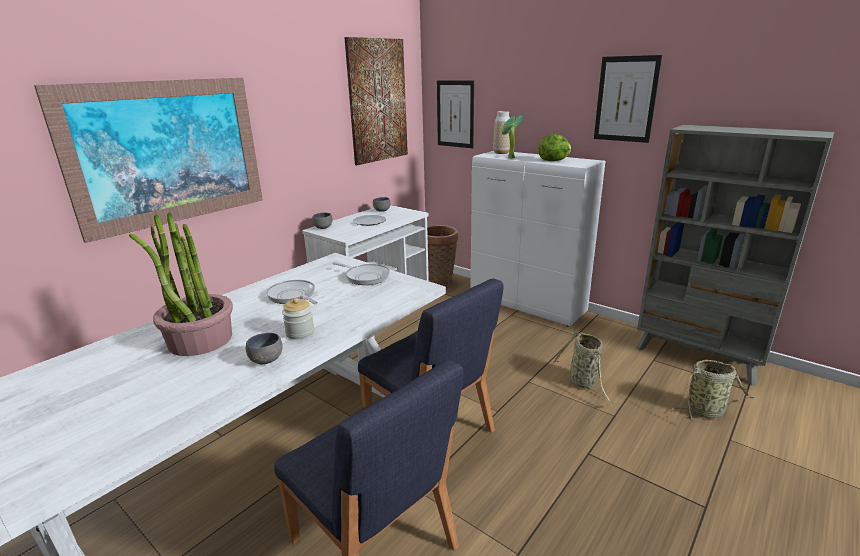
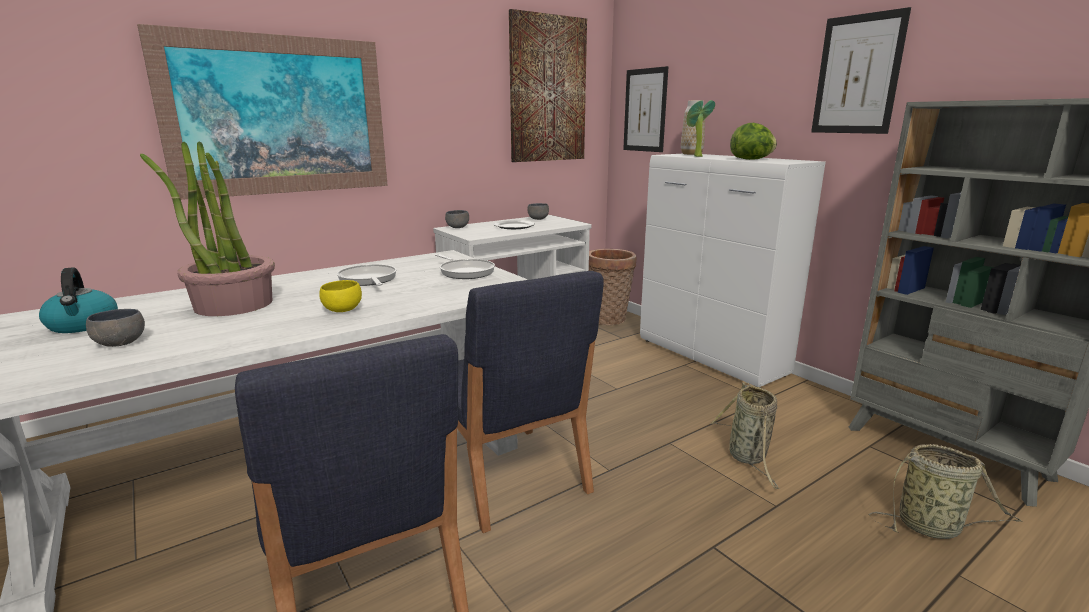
camera: 15 degrees right, 5 degrees down
grey bowl [246,333,282,364] -> grey bowl moved to [86,309,145,347]
jar [282,298,314,340] -> yellow bowl [319,280,362,312]
none -> kettle [39,267,118,333]

